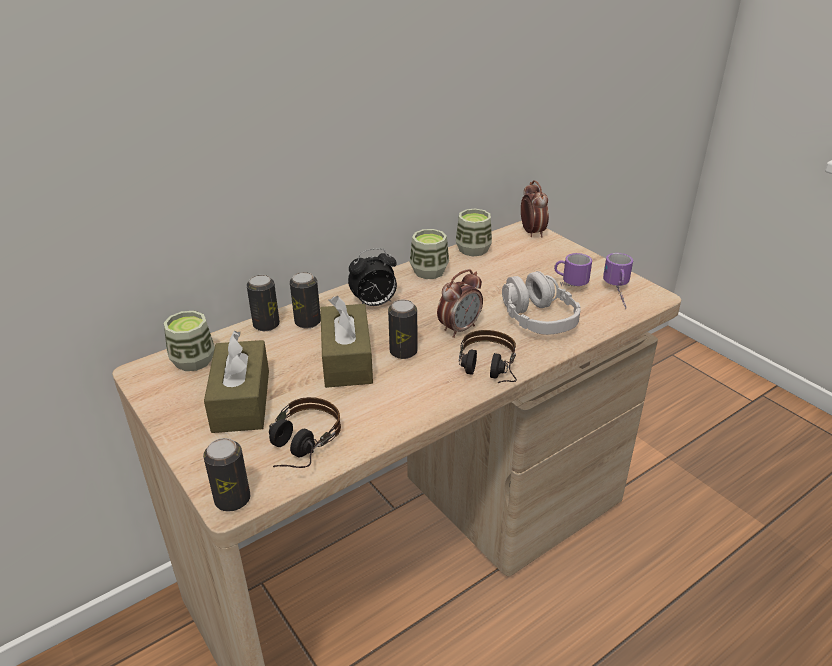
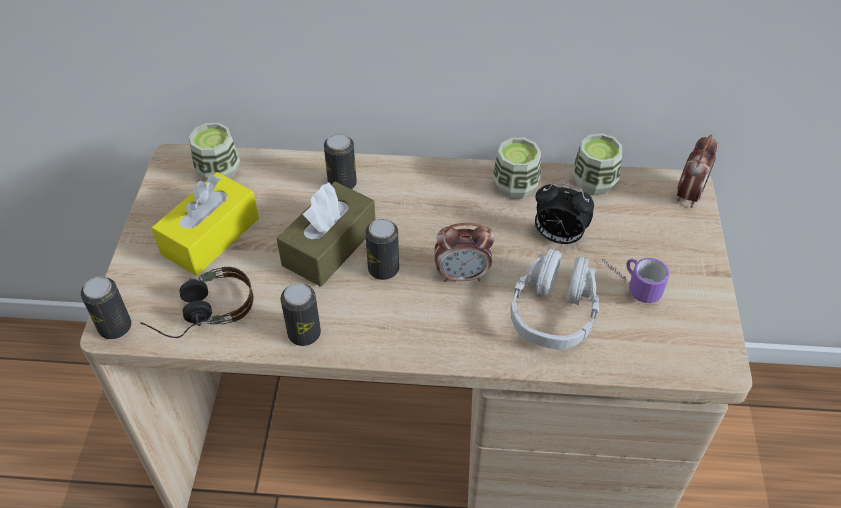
camera: 40 degrees right, 15 degrees up
brown tissue box [204,331,269,433] -> yellow tissue box [152,172,259,276]
can [247,275,280,331] -> can moved to [281,283,321,346]
alarm clock [348,248,397,306] -> alarm clock moved to [535,183,594,244]
headphones [459,330,517,384] -> none
mug [603,253,633,310] -> none

